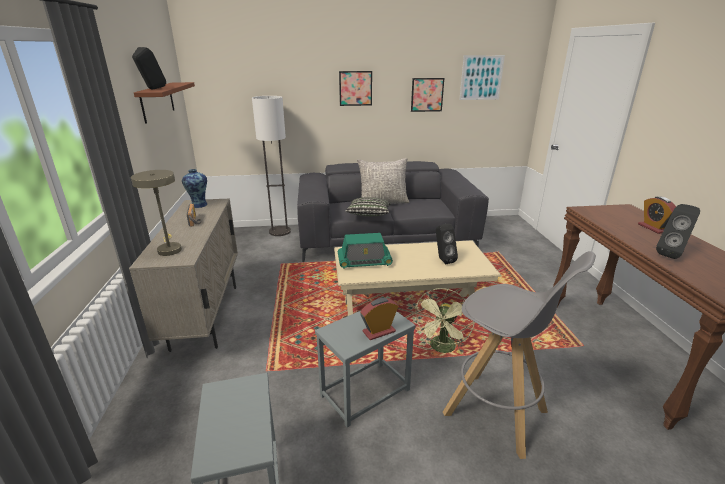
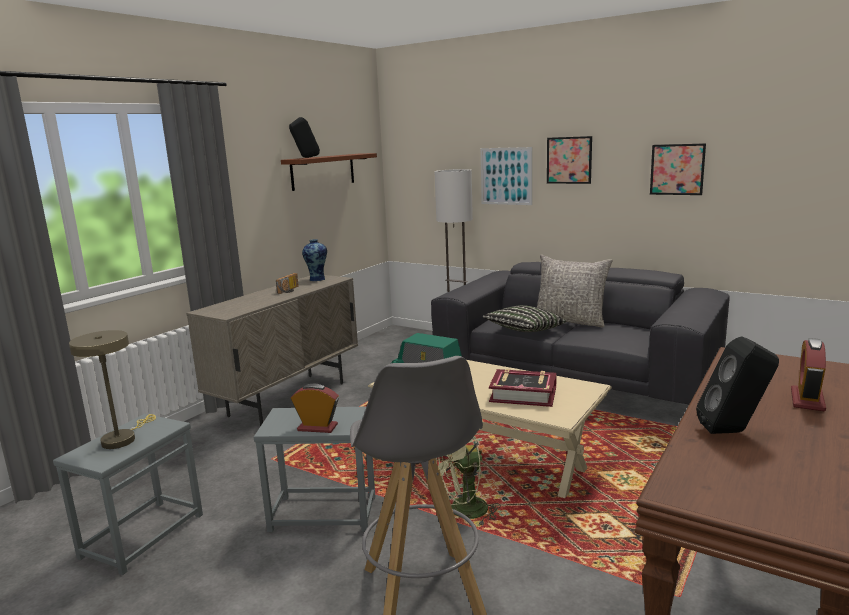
camera: 40 degrees right, 10 degrees down
beige table lamp [131,170,182,256] -> beige table lamp moved to [69,330,156,449]
black speaker [436,224,458,264] -> book [489,369,557,407]
picture [459,55,505,100] -> picture moved to [481,147,532,205]

